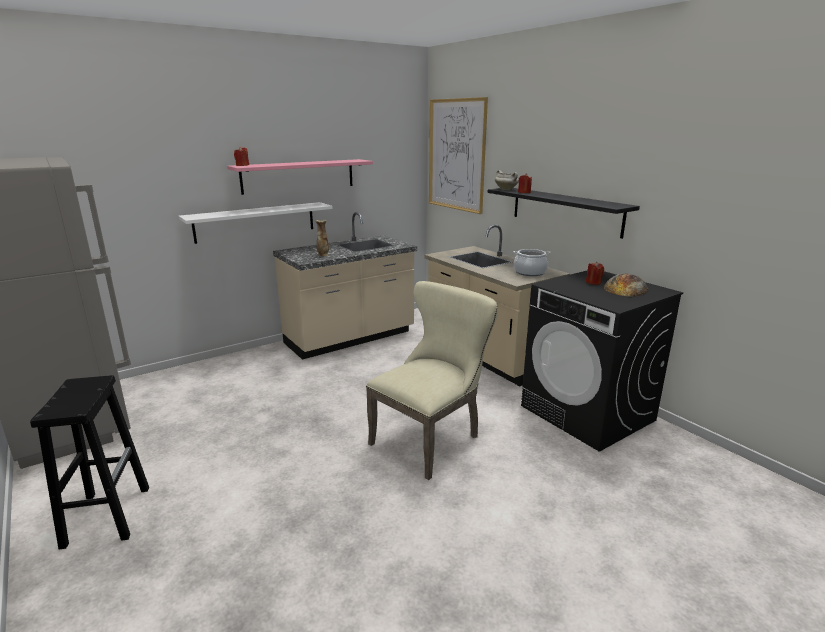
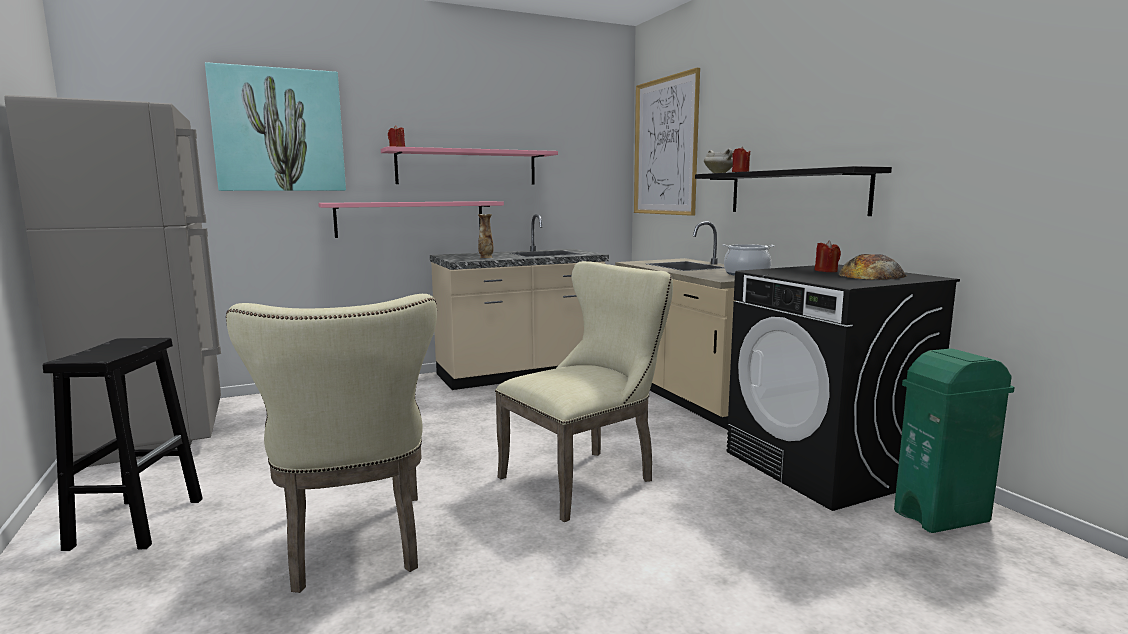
camera: 10 degrees right, 10 degrees down
white shelf [178,202,333,244] -> pink shelf [318,201,504,238]
none -> picture [205,62,346,191]
none -> beige chair [226,294,437,593]
none -> green trash can [894,349,1015,533]

